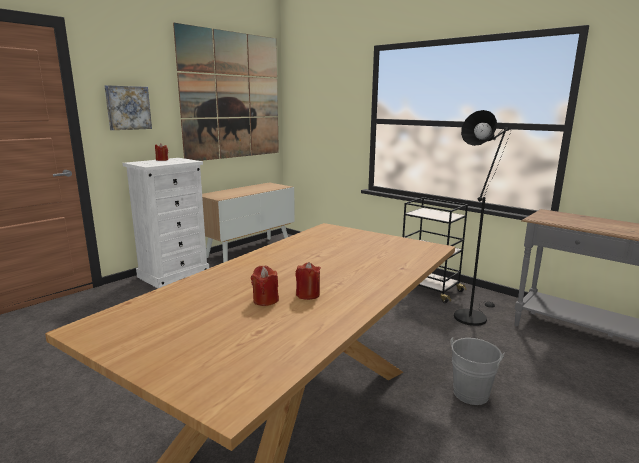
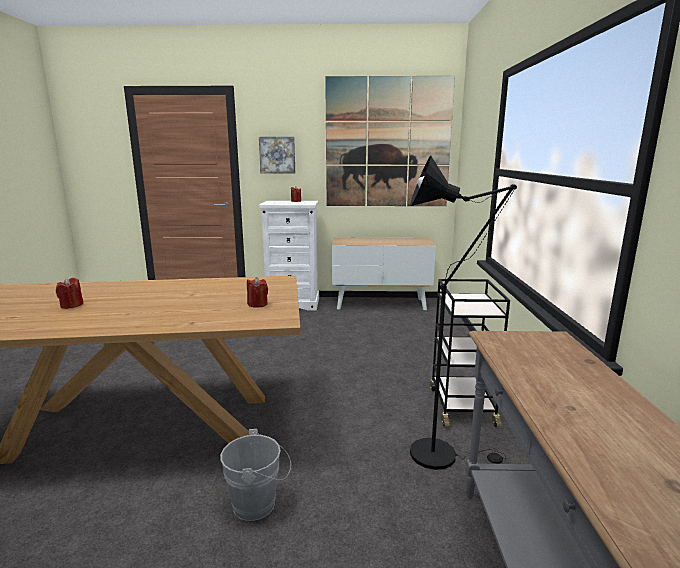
camera: 50 degrees right, 0 degrees up
red candle [296,262,321,300] -> red candle moved to [247,277,268,308]

